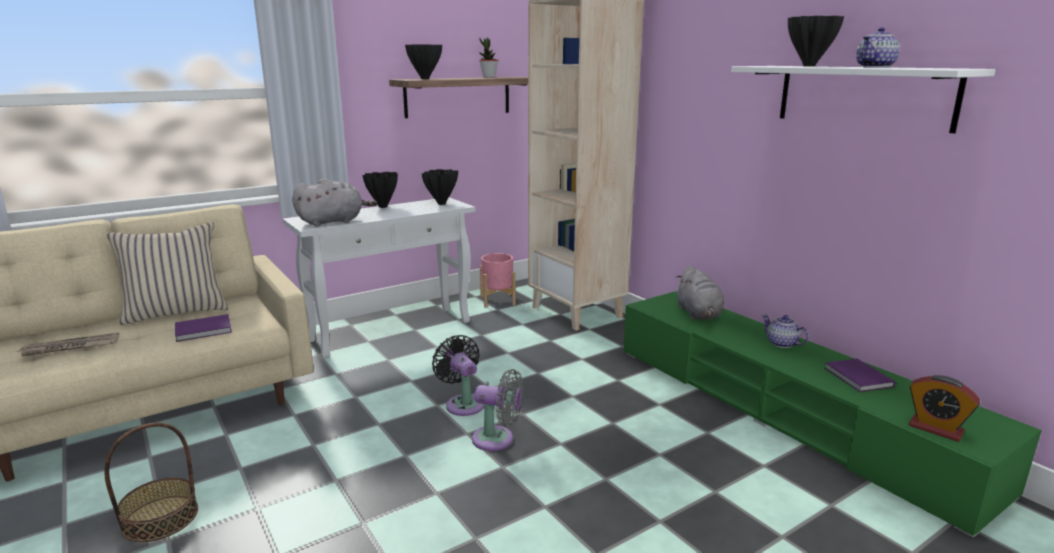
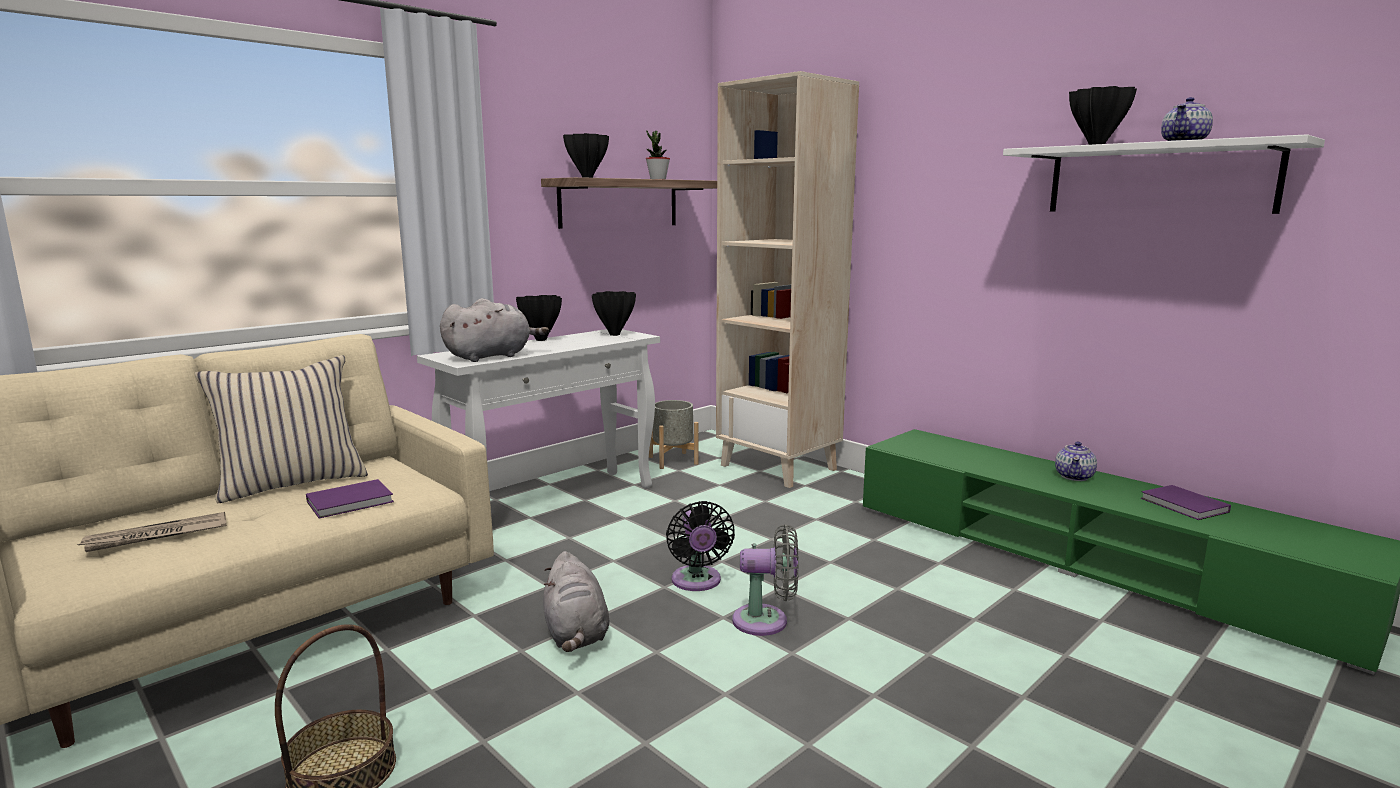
camera: 10 degrees left, 5 degrees down
black fan [432,335,483,416] -> black fan turned 150 degrees counterclockwise [666,501,735,591]
pink planter [480,253,516,307] -> grey planter [649,400,699,469]
grey plush toy [676,266,724,320] -> grey plush toy moved to [543,551,610,652]
teapot [762,315,809,348] -> teapot turned 105 degrees counterclockwise [1055,441,1097,481]
alarm clock [909,375,980,442] -> none

